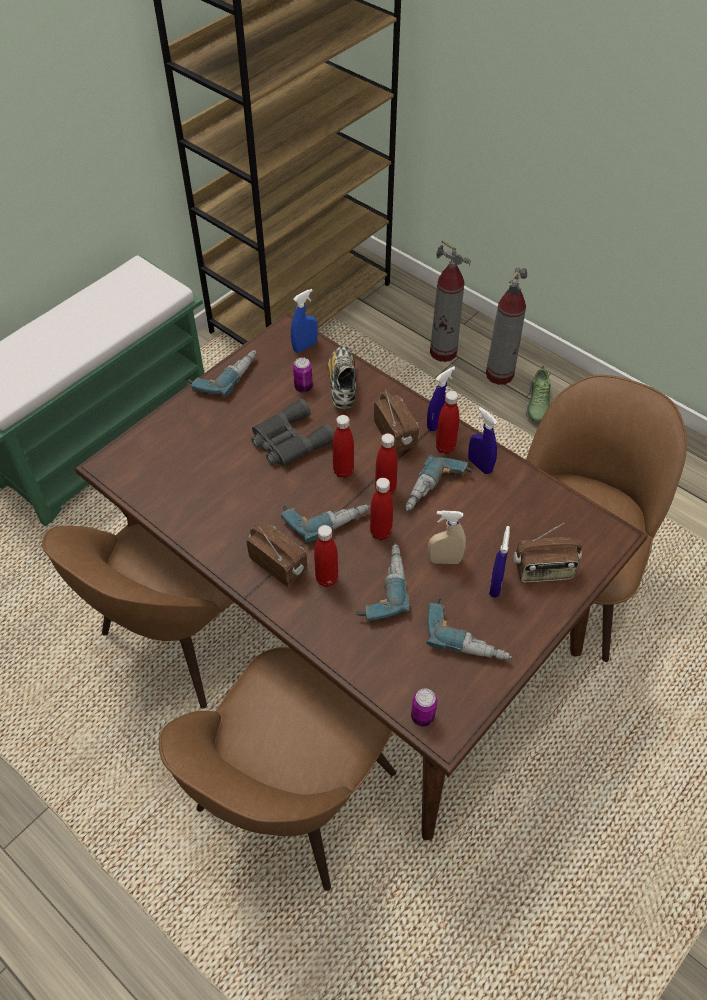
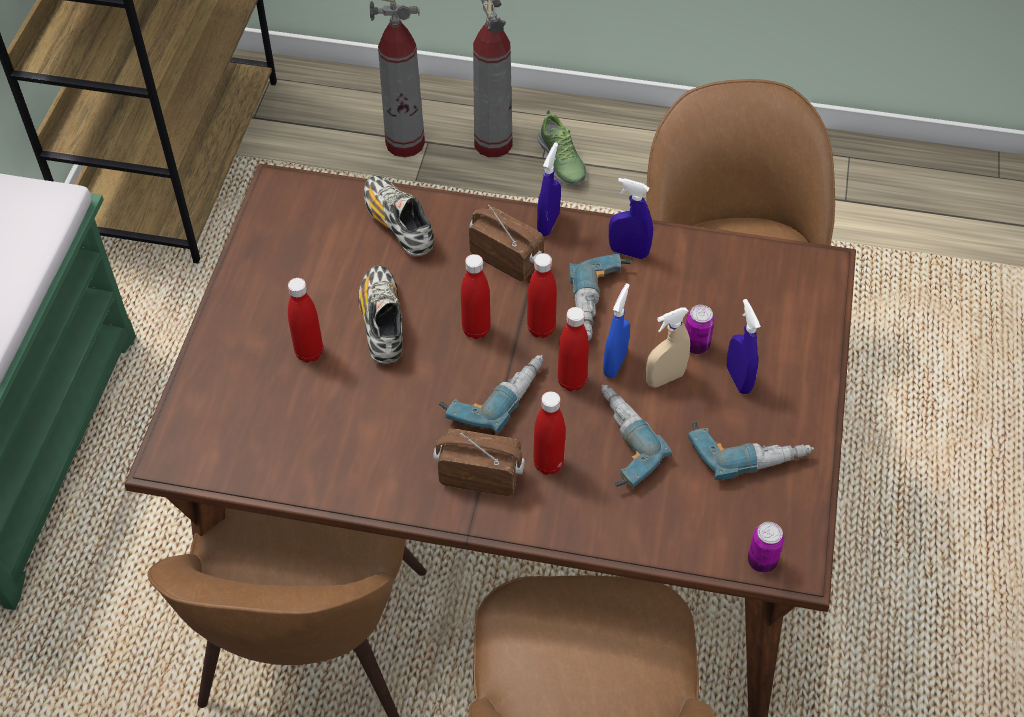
camera: 30 degrees left, 0 degrees up
power drill [188,350,257,397] -> none
grey binoculars [251,399,334,467] -> shoe [358,266,403,364]
blue spray bottle [291,289,318,352] -> blue spray bottle moved to [603,283,630,378]
can [293,357,313,393] -> can moved to [685,305,715,354]
red bottle [436,391,459,454] -> red bottle moved to [288,278,323,363]
radio [513,523,582,583] -> none

